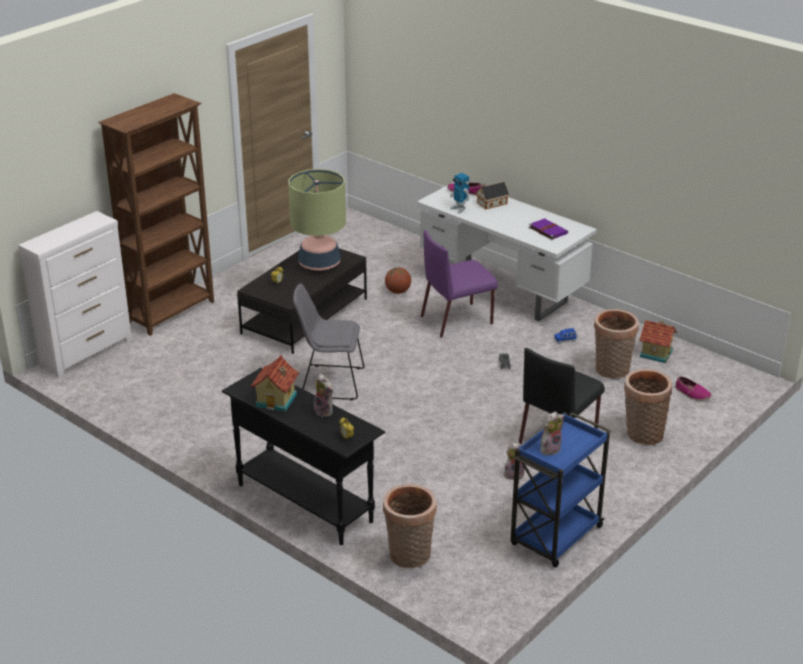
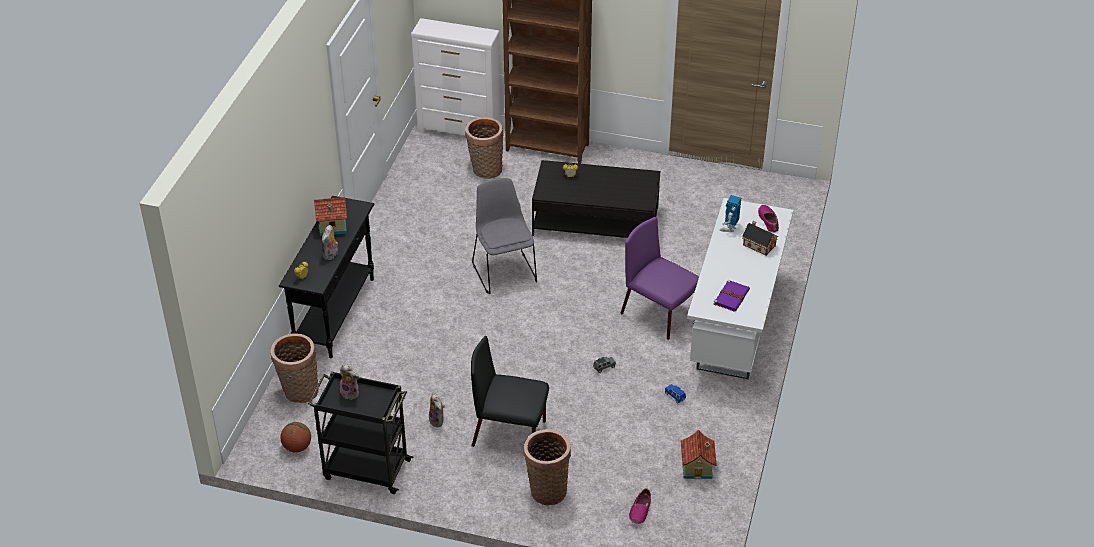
camera: 65 degrees right, 10 degrees up
table lamp [288,169,346,271] -> none
basketball [385,267,411,294] -> basketball moved to [281,422,311,453]
blue cart [511,412,611,568] -> black cart [308,371,413,494]
basket [594,309,639,379] -> basket moved to [465,117,504,179]

